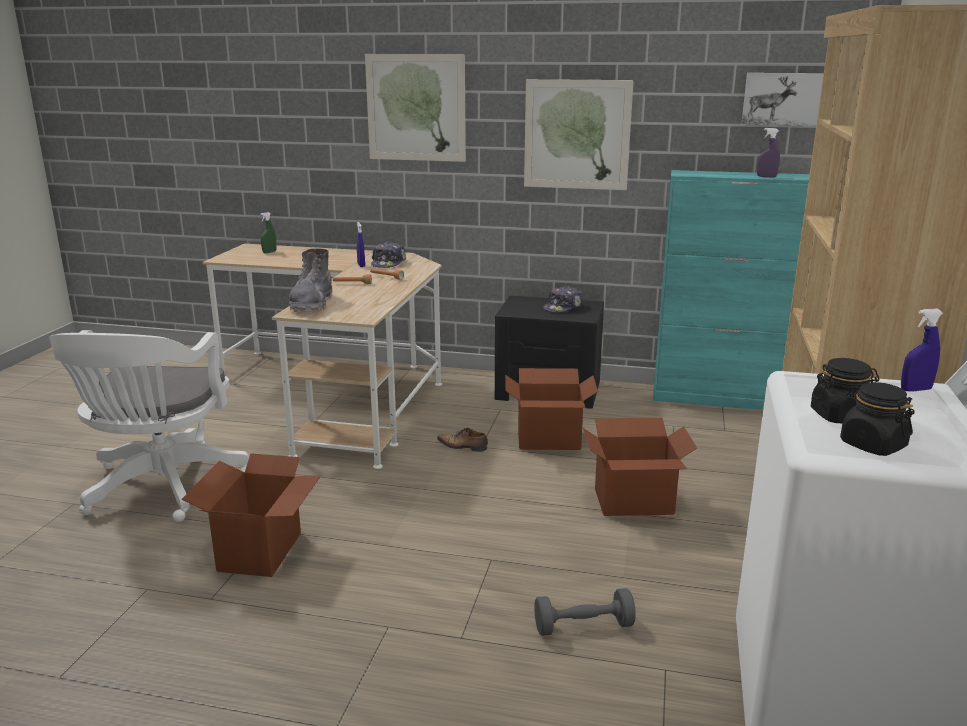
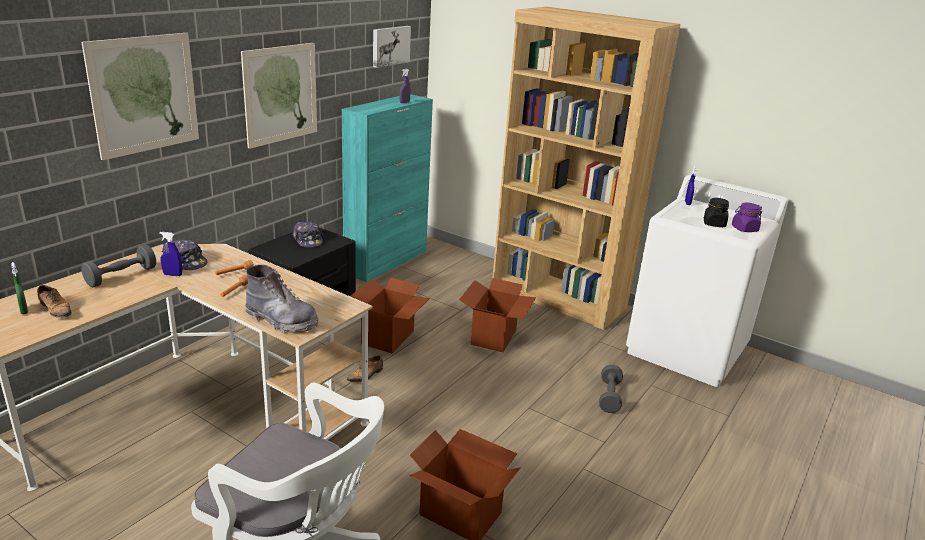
camera: 70 degrees left, 5 degrees up
black jar [840,382,915,456] -> purple jar [732,203,762,232]
none -> shoe [37,285,71,318]
none -> grey dumbbell [81,245,156,287]

